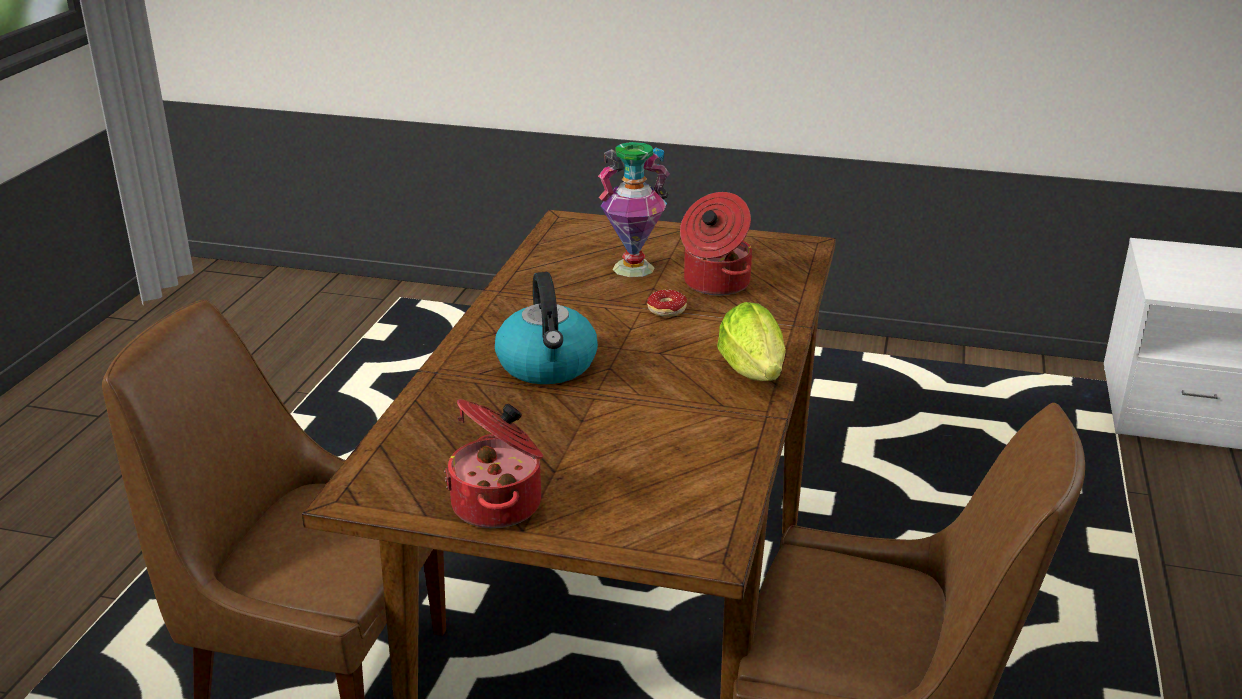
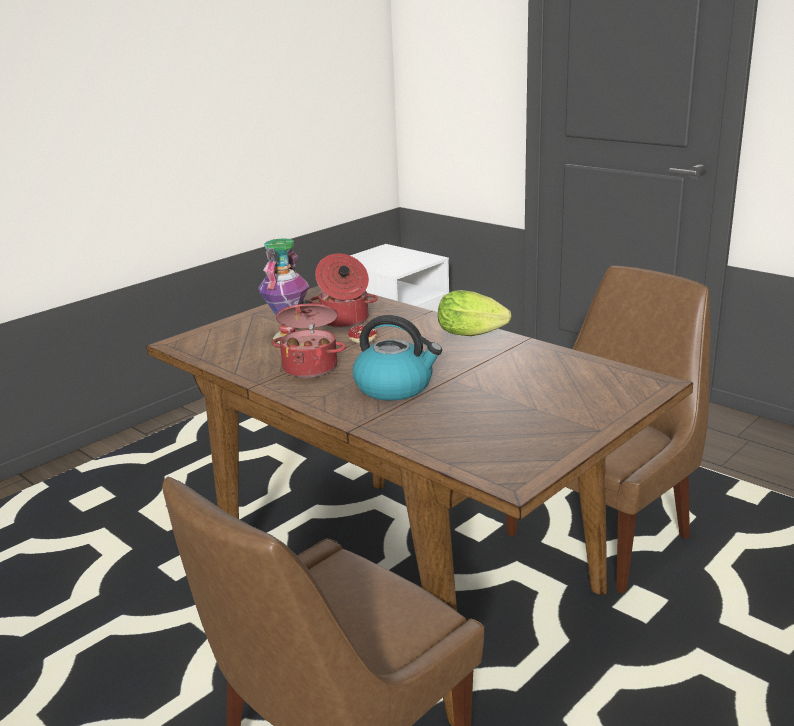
camera: 60 degrees left, 5 degrees down
cooking pot [444,399,543,528] -> cooking pot moved to [272,300,346,378]

